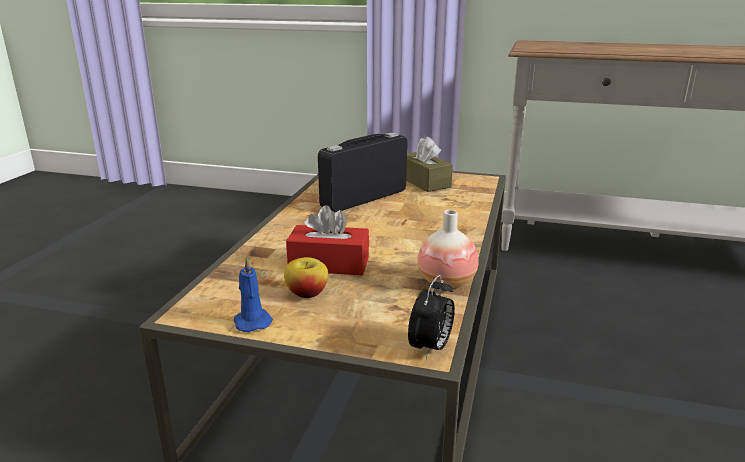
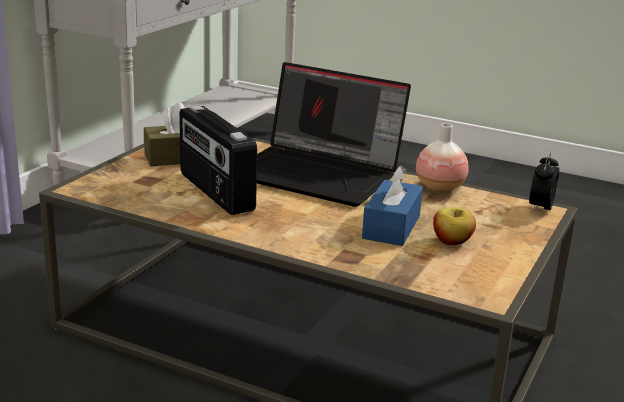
camera: 80 degrees left, 0 degrees up
blue candle [234,257,273,332] -> none
red tissue box [286,205,369,275] -> blue tissue box [362,166,423,246]
alarm clock [408,275,455,360] -> alarm clock turned 105 degrees counterclockwise [529,152,559,213]
none -> laptop [257,62,411,207]

